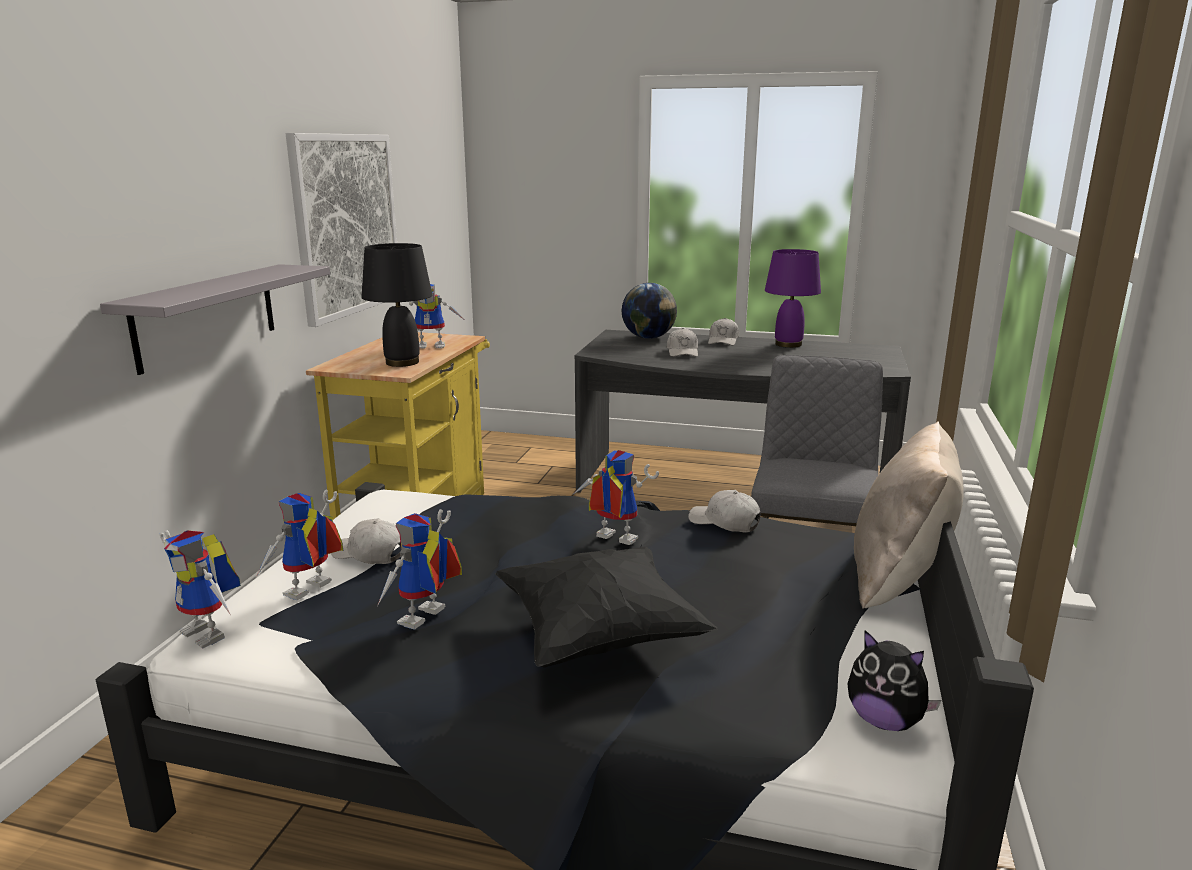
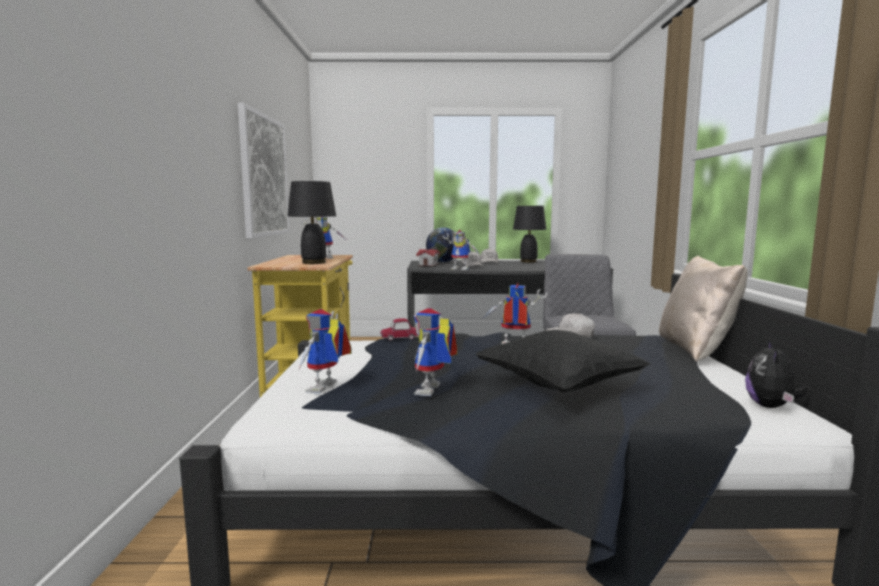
camera: 15 degrees left, 10 degrees down
grey shelf [100,264,330,375] -> none
toy robot [160,530,241,649] -> toy robot moved to [443,230,479,270]
white cap [331,518,401,564] -> none
purple table lamp [765,249,821,348] -> black table lamp [513,206,546,263]
plush toy [847,630,941,731] -> plush toy turned 90 degrees clockwise [745,340,807,408]
none -> toy car [380,318,419,341]
none -> toy house [416,247,440,267]

